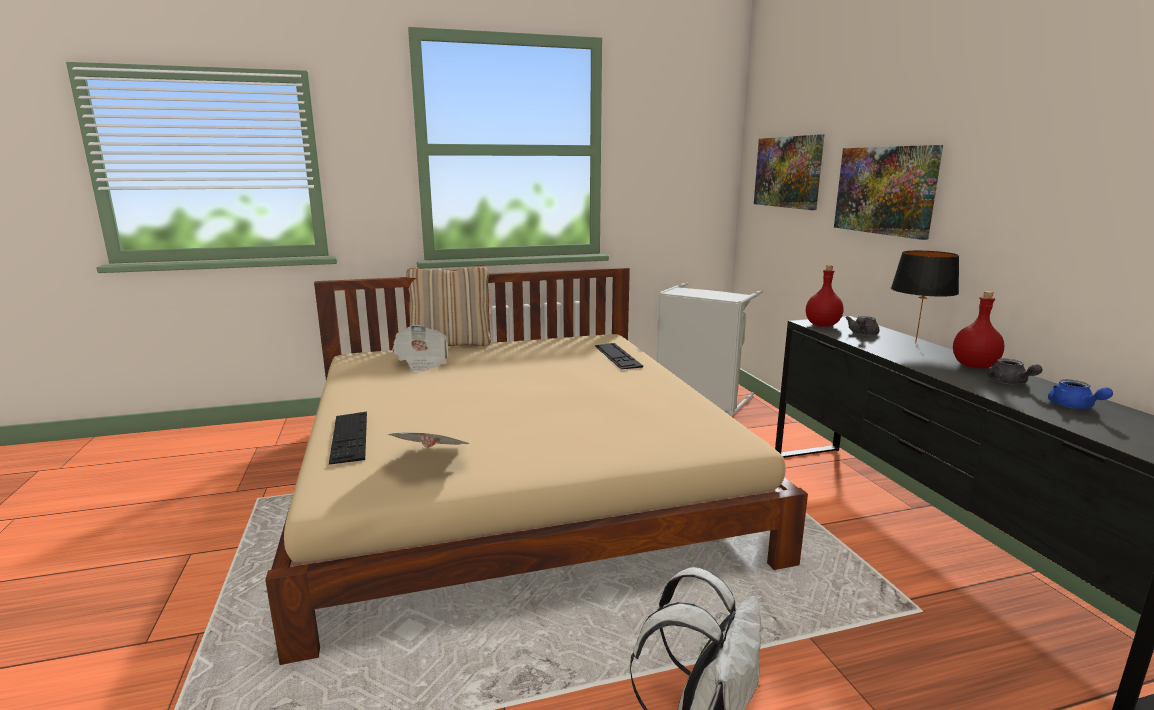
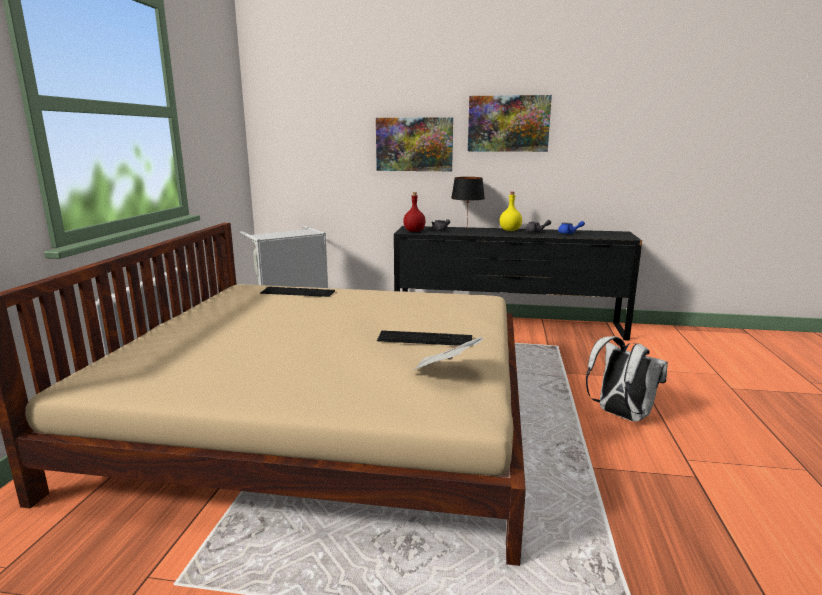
camera: 65 degrees left, 0 degrees up
keyboard [329,411,367,465] -> keyboard moved to [377,331,472,346]
newspaper [392,325,448,373] -> none
beige pillow [406,266,491,346] -> none
picture [754,135,824,210] -> picture moved to [468,95,552,152]
red bottle [953,291,1004,368] -> yellow bottle [499,192,522,231]

